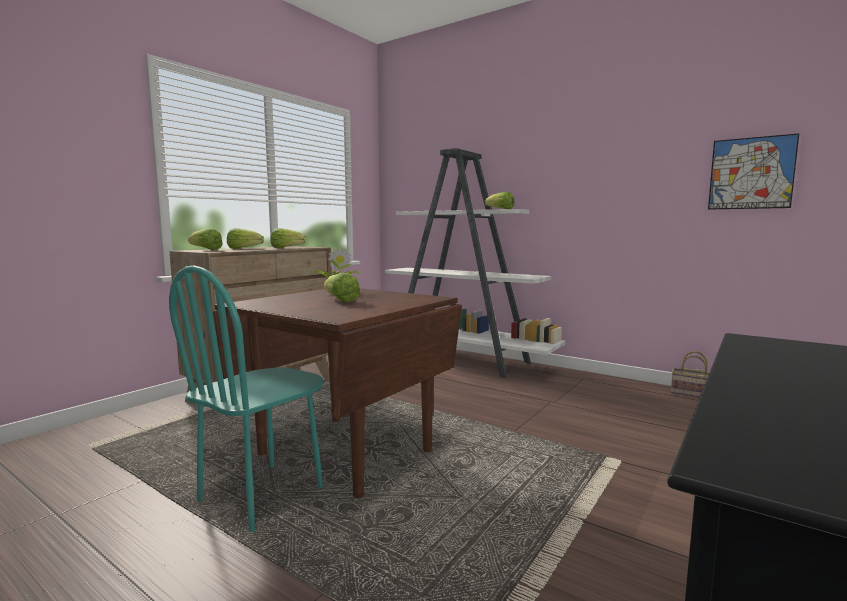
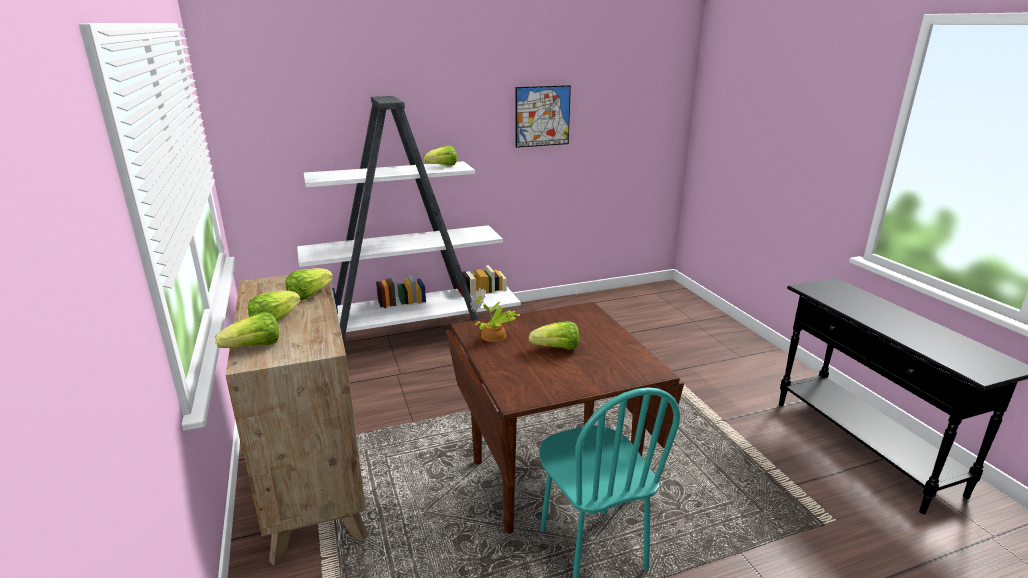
camera: 55 degrees left, 15 degrees up
basket [671,351,710,398] -> none
picture [708,133,799,210] -> picture moved to [516,85,571,148]

